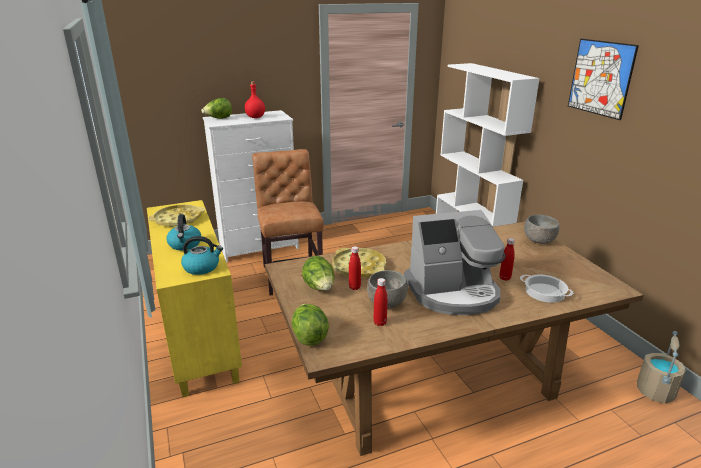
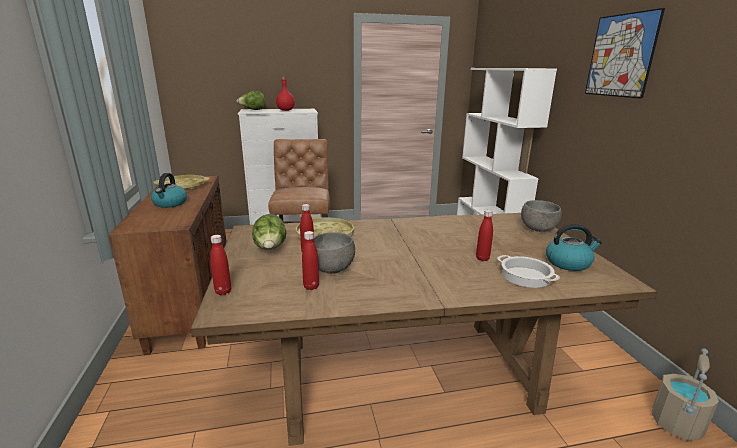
camera: 10 degrees right, 5 degrees down
yellow cabinet [147,200,242,397] -> brown cabinet [108,175,227,355]
kettle [181,236,223,275] -> kettle moved to [546,224,603,271]
lettuce [291,304,329,346] -> red bottle [210,235,231,295]
coffee machine [404,210,506,315] -> none

